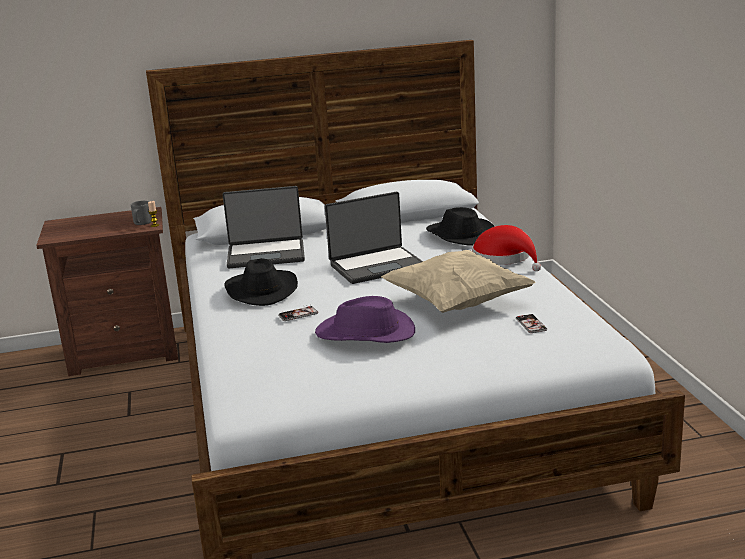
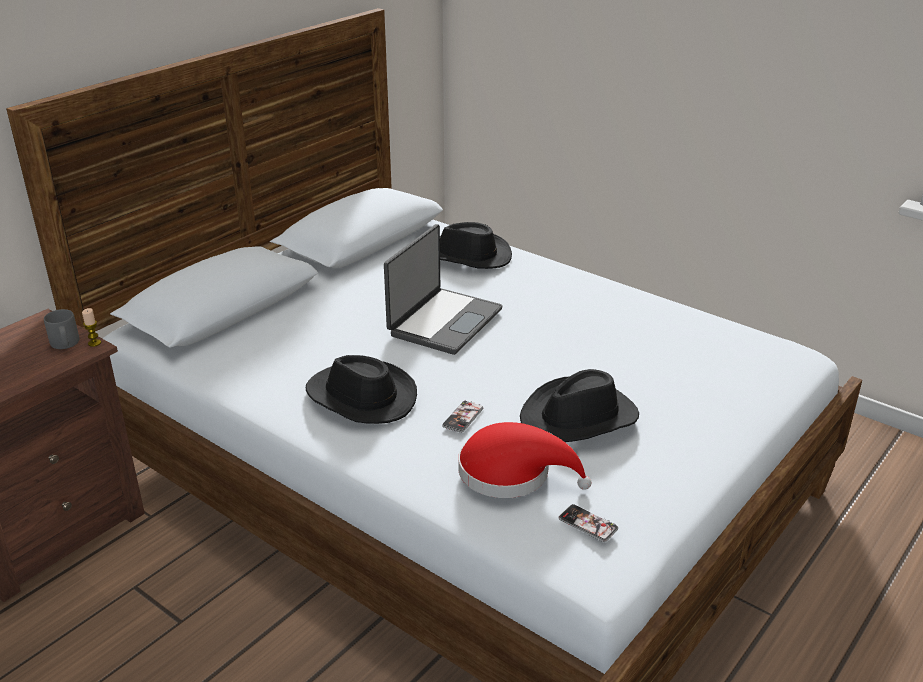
camera: 40 degrees left, 10 degrees up
laptop [223,186,305,268] -> none
purple hat [315,296,415,343] -> black hat [520,369,639,442]
beige pillow [381,250,536,313] -> none
red hat [472,225,541,271] -> red hat moved to [458,422,591,498]
phone [516,314,547,333] -> phone moved to [558,504,618,542]

